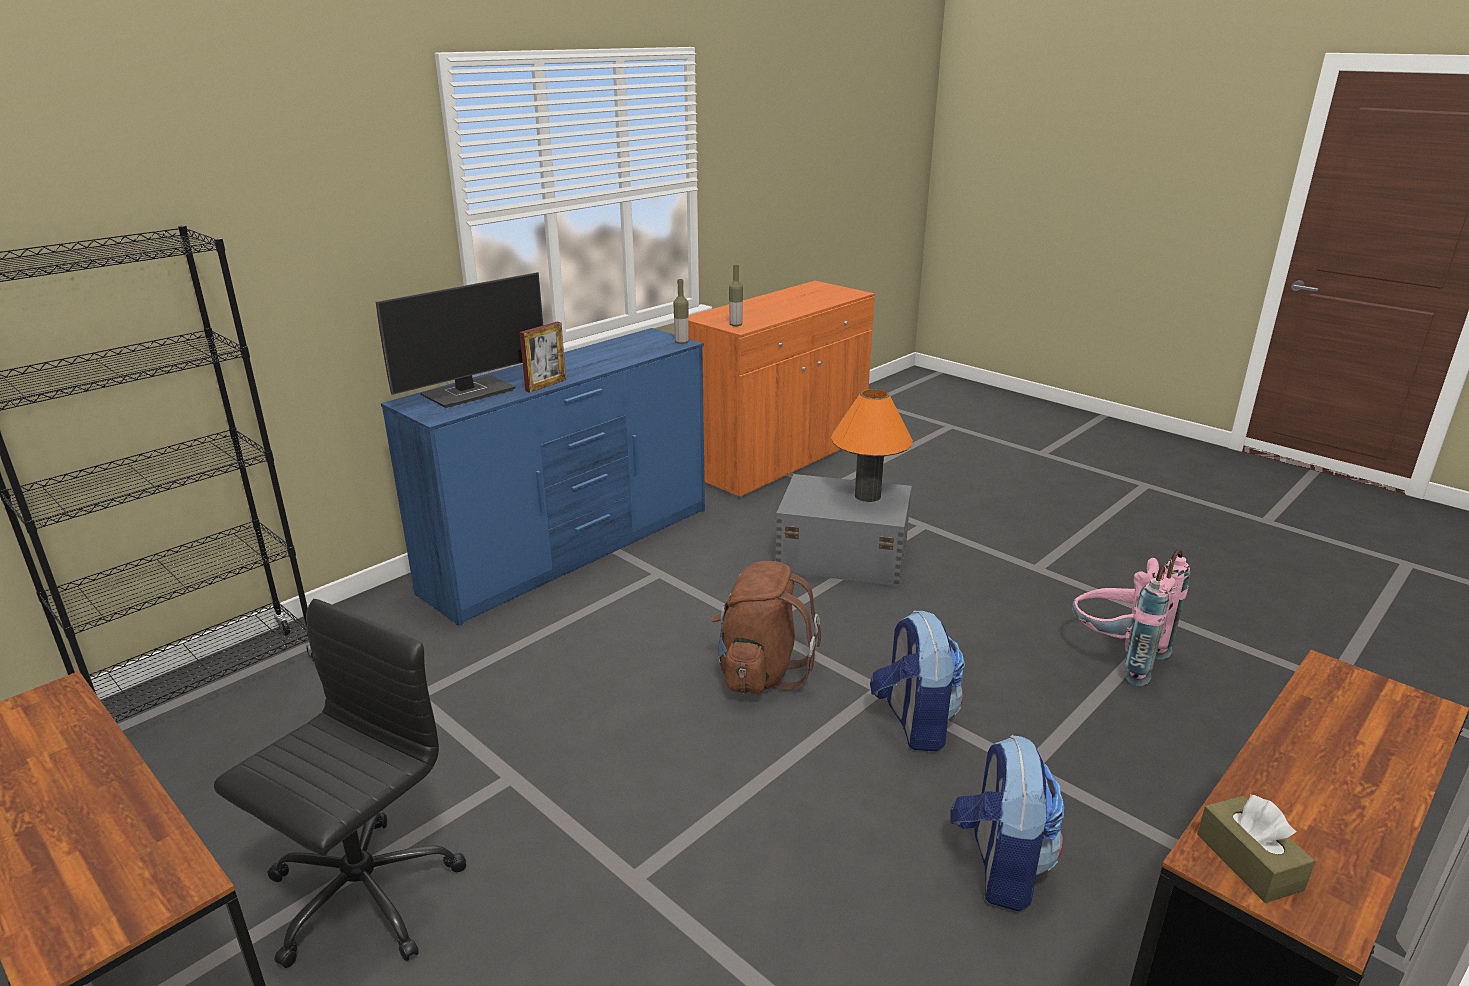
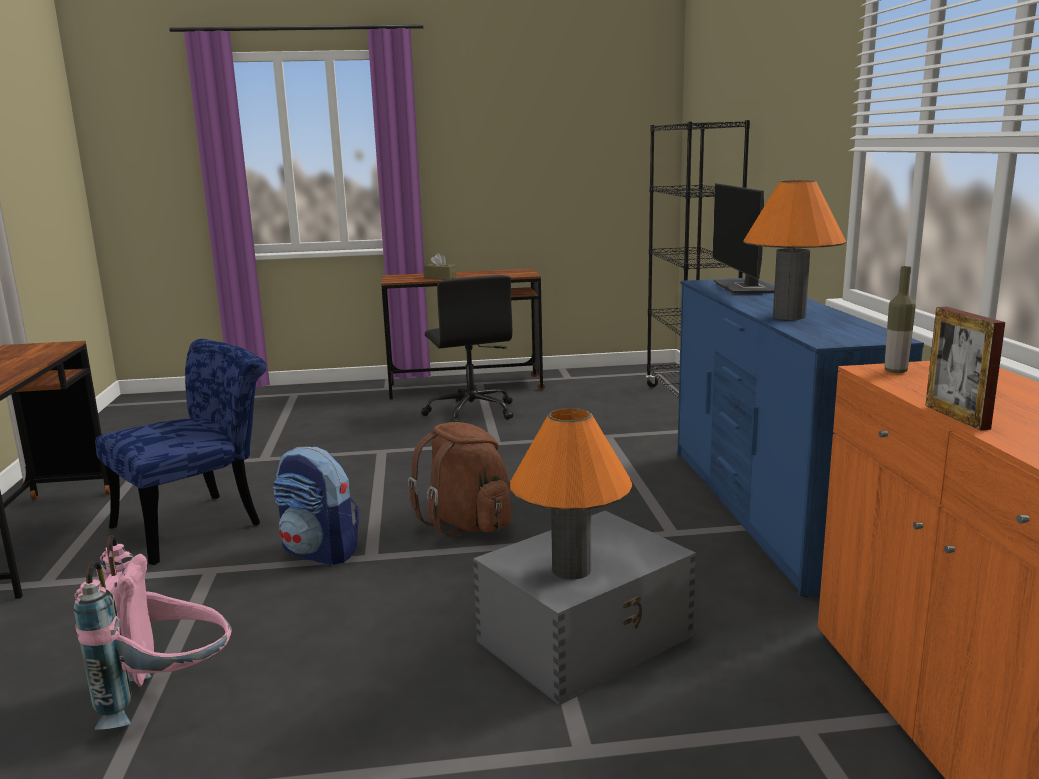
camera: 130 degrees right, 10 degrees down
picture frame [519,322,566,393] -> picture frame moved to [925,307,1005,431]
bottle [673,279,689,344] -> none
backpack [950,735,1064,912] -> blue chair [95,339,267,565]
brown tissue box [1197,794,1315,903] -> brown tissue box moved to [423,253,456,279]
none -> orange table lamp [743,180,846,320]

